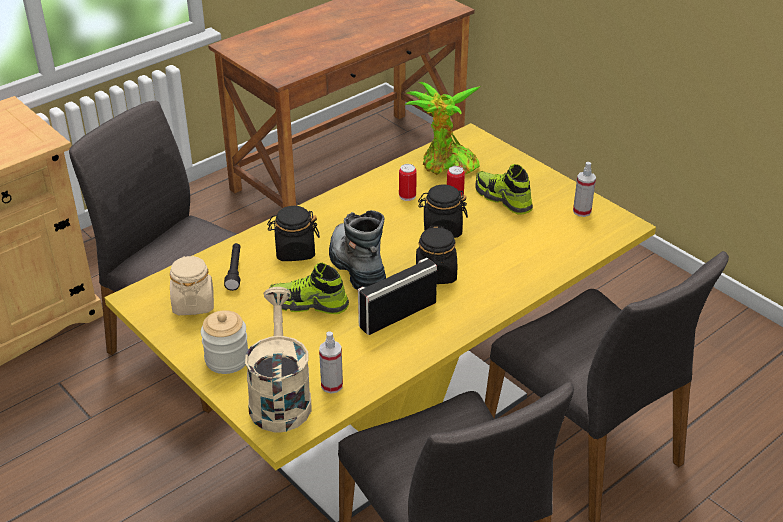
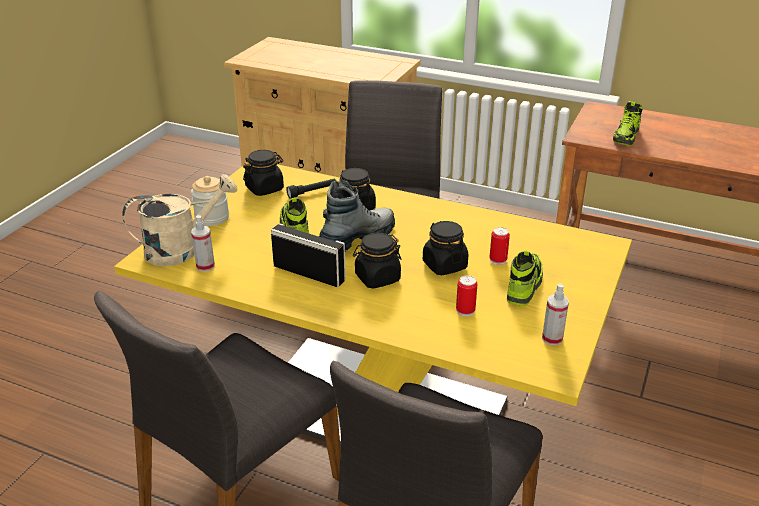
camera: 65 degrees right, 5 degrees down
beige jar [170,255,214,315] -> black jar [243,150,284,196]
can [399,164,417,201] -> can moved to [456,275,477,317]
potted plant [404,82,481,175] -> none
none -> shoe [613,101,643,146]

